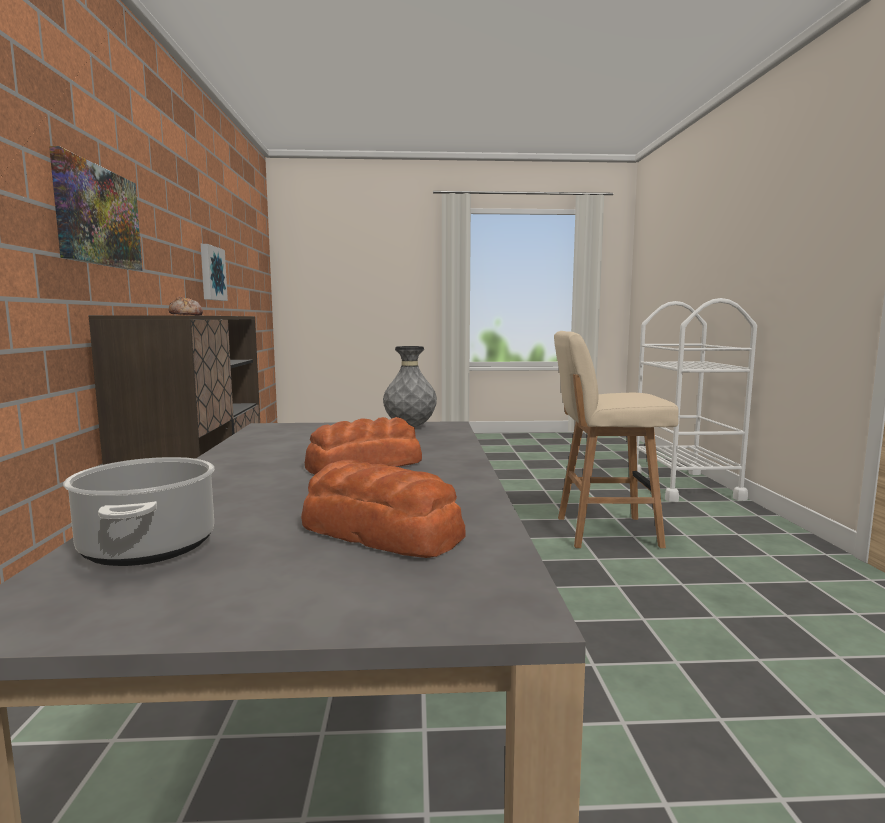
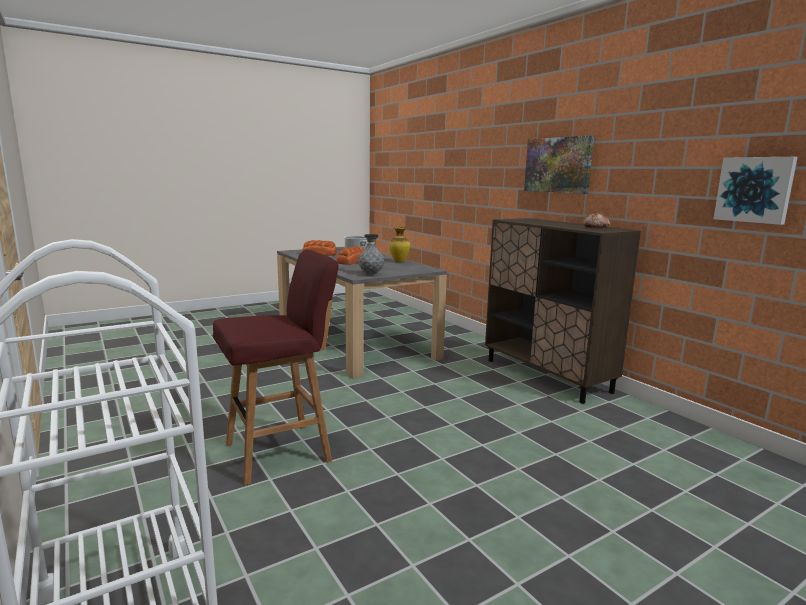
camera: 150 degrees right, 5 degrees up
beige stool [554,331,679,548] -> red stool [213,250,339,485]
none -> vase [389,227,410,263]

